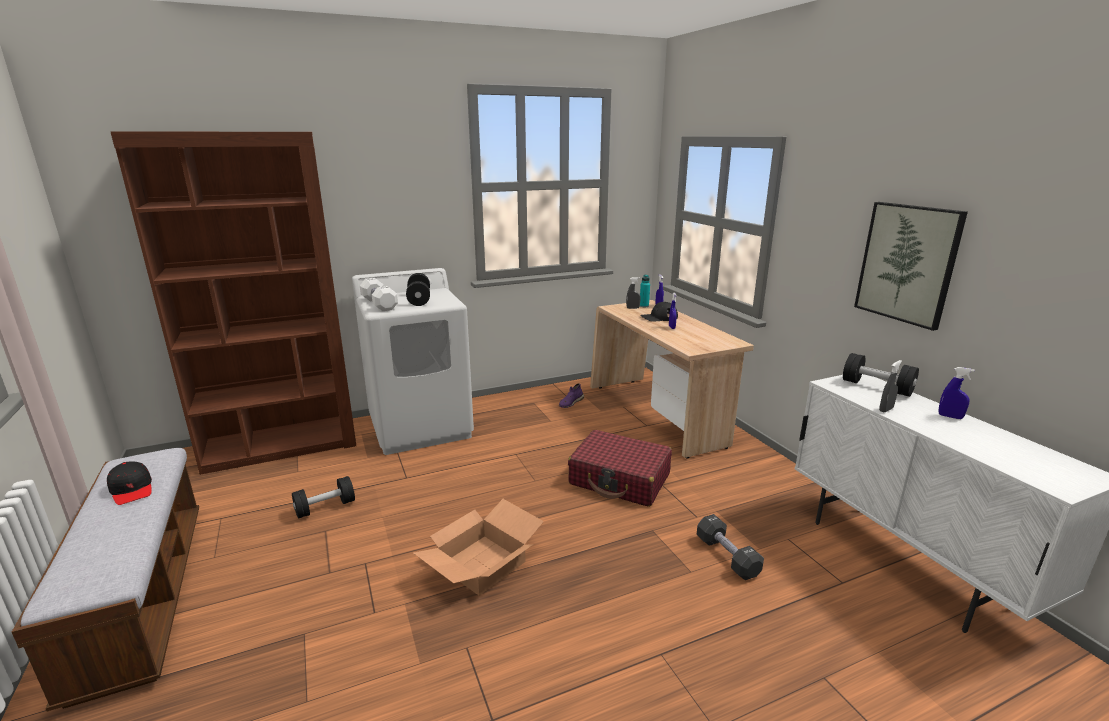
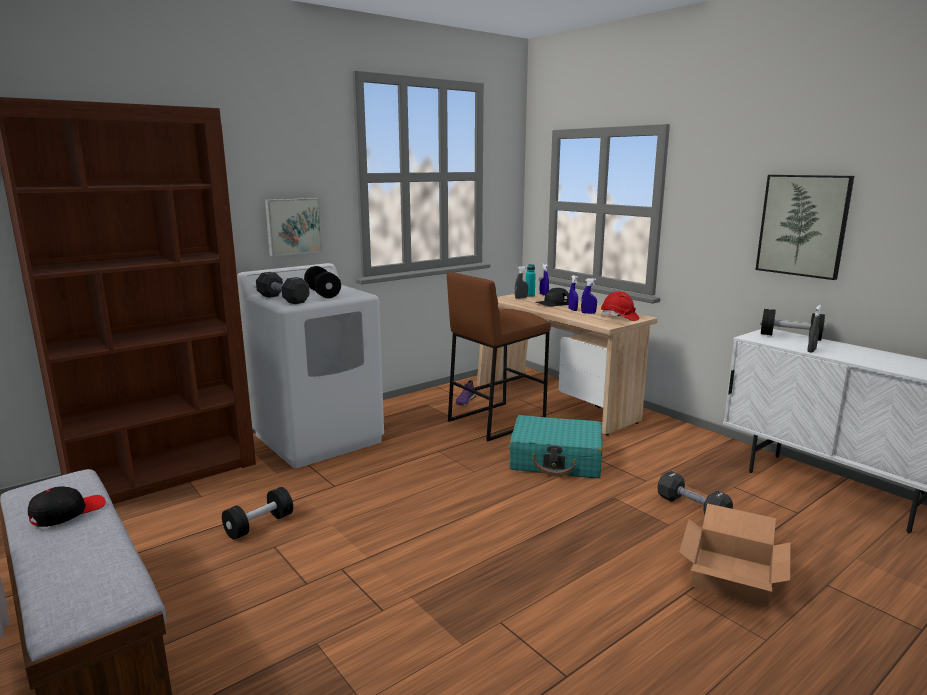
camera: 15 degrees left, 5 degrees down
black cap [107,461,152,505] -> black cap turned 90 degrees counterclockwise [28,486,106,527]
white dumbbell [360,278,398,311] -> black dumbbell [256,272,310,304]
cardboard box [413,499,544,595] -> cardboard box moved to [679,503,790,607]
red suitcase [568,430,672,507] -> turquoise suitcase [509,415,602,478]
blue spray bottle [938,367,975,419] -> blue spray bottle moved to [581,278,597,314]
none -> picture [265,198,323,256]
none -> brown stool [447,272,551,441]
none -> red hard hat [601,291,639,321]

